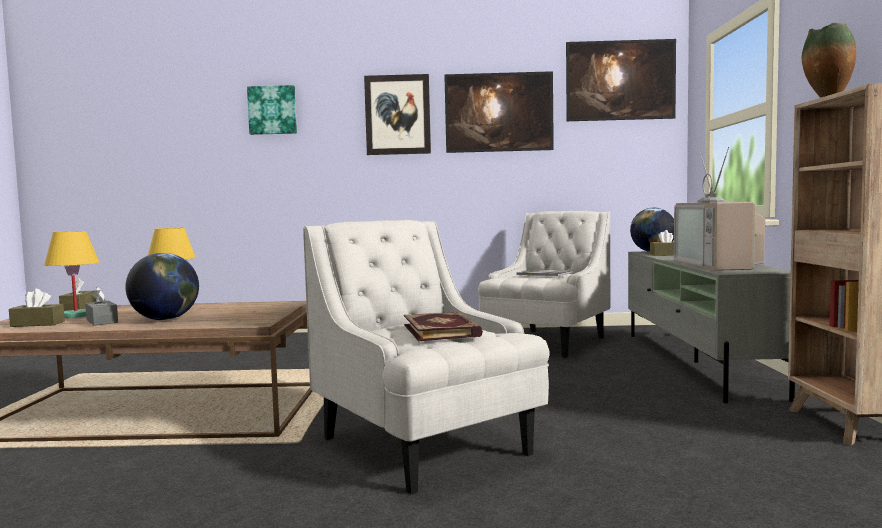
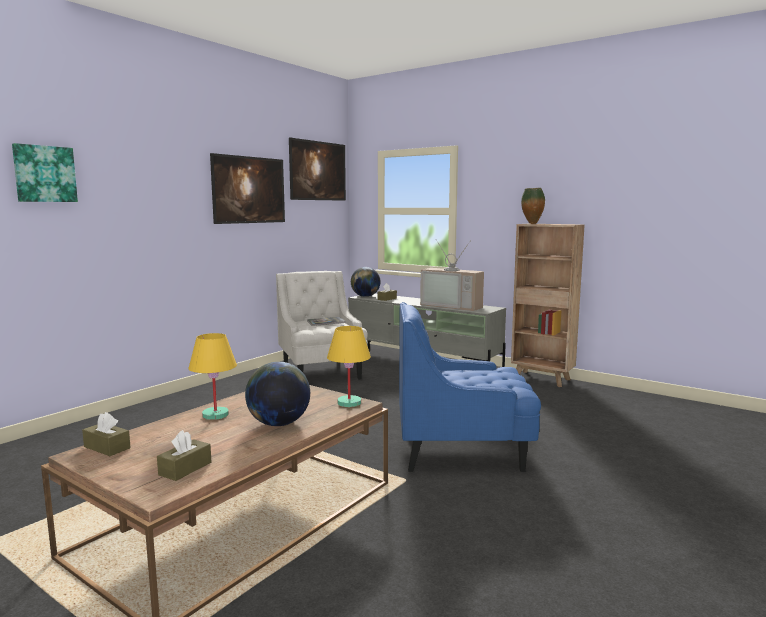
camera: 55 degrees left, 5 degrees up
yellow table lamp [44,231,99,318] -> yellow table lamp moved to [327,326,371,407]
grey tissue box [85,287,118,326] -> none
white armchair [303,220,550,494] -> blue armchair [399,302,541,472]
picture [364,74,431,155] -> none
book [404,312,483,341] -> none

